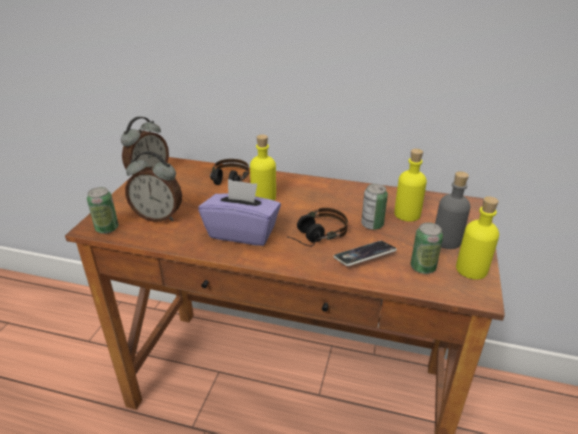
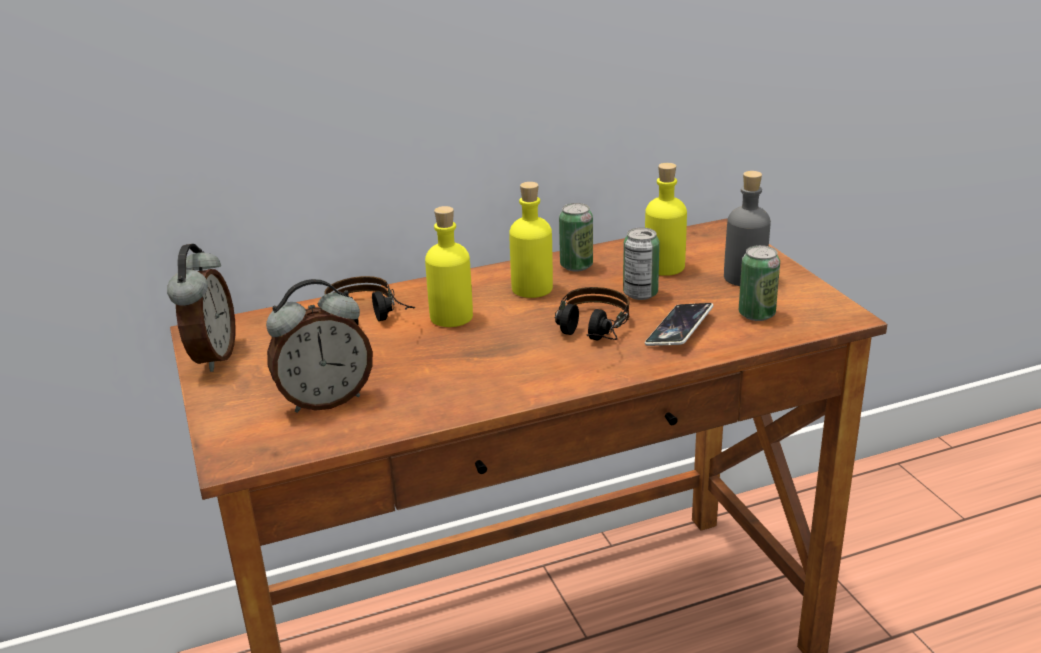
camera: 35 degrees left, 5 degrees down
can [87,187,119,234] -> can moved to [559,203,593,272]
purple tissue box [199,179,281,246] -> none
yellow bottle [456,196,499,280] -> yellow bottle moved to [509,182,553,298]

